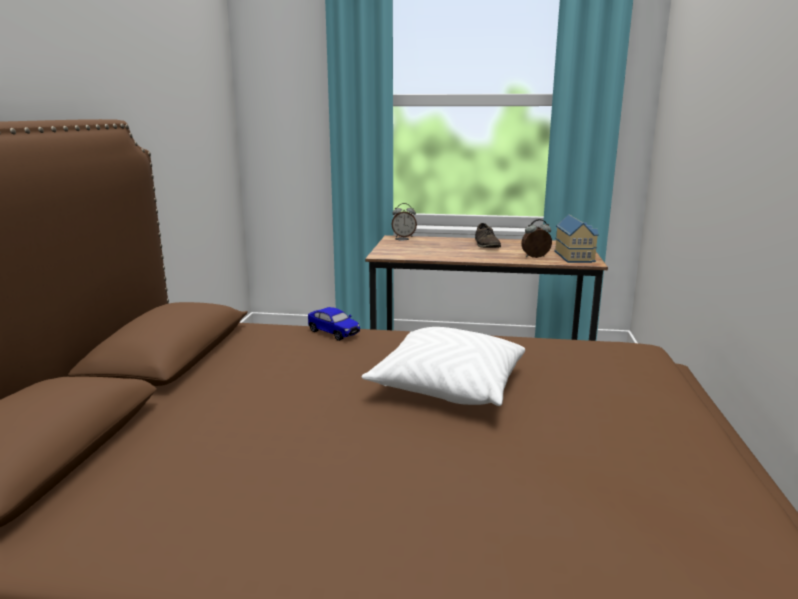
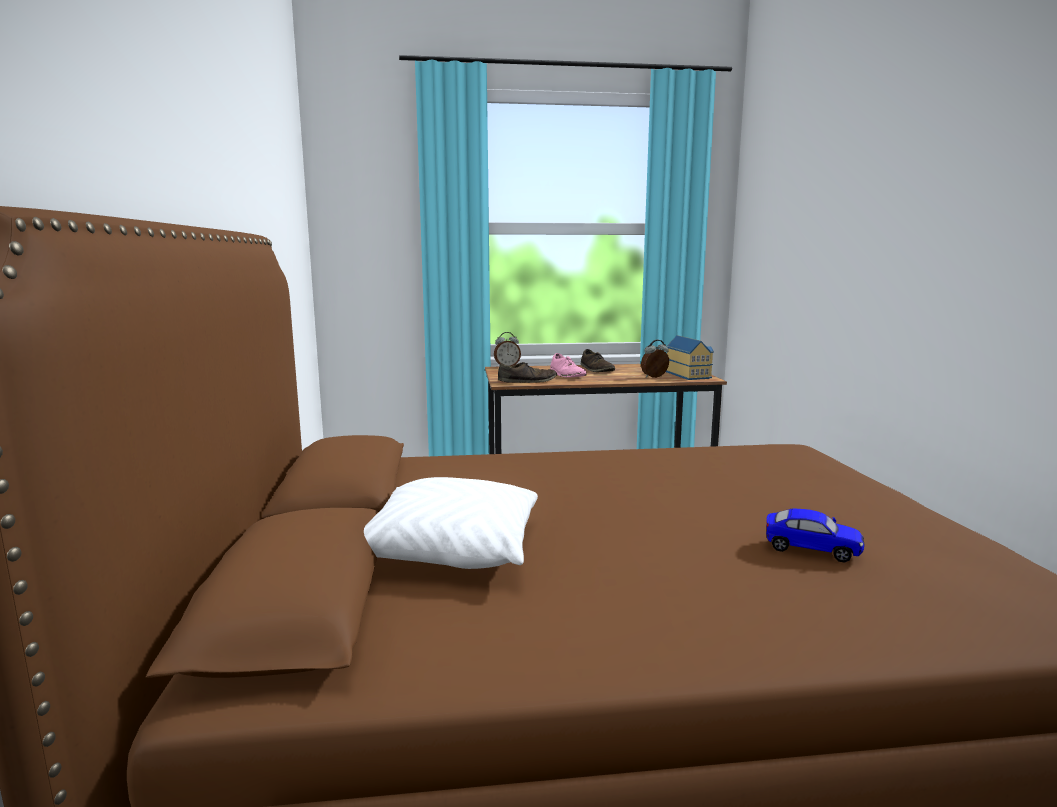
camera: 15 degrees left, 5 degrees down
toy car [308,307,360,341] -> toy car moved to [766,508,864,563]
white pillow [361,327,525,406] -> white pillow moved to [364,477,538,569]
none -> brown shoe [498,362,557,383]
none -> pink shoe [550,353,587,378]

